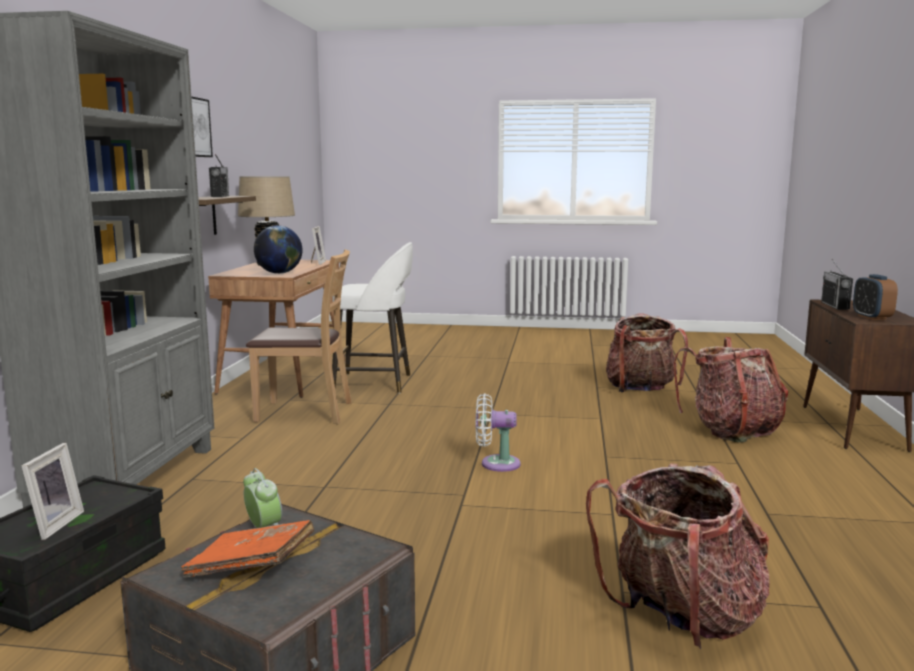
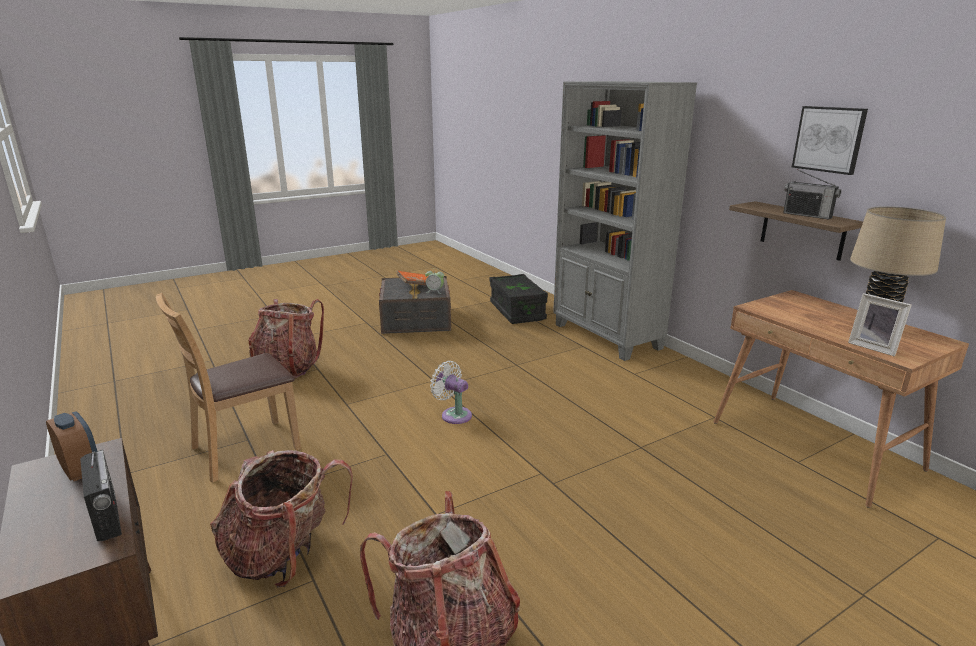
camera: 140 degrees right, 10 degrees up
picture frame [22,443,84,540] -> none
brown chair [246,249,352,424] -> brown chair moved to [156,293,301,483]
globe [254,225,303,274] -> none
white stool [332,242,413,393] -> none
white fan [476,393,521,472] -> white fan turned 105 degrees counterclockwise [430,361,472,424]

